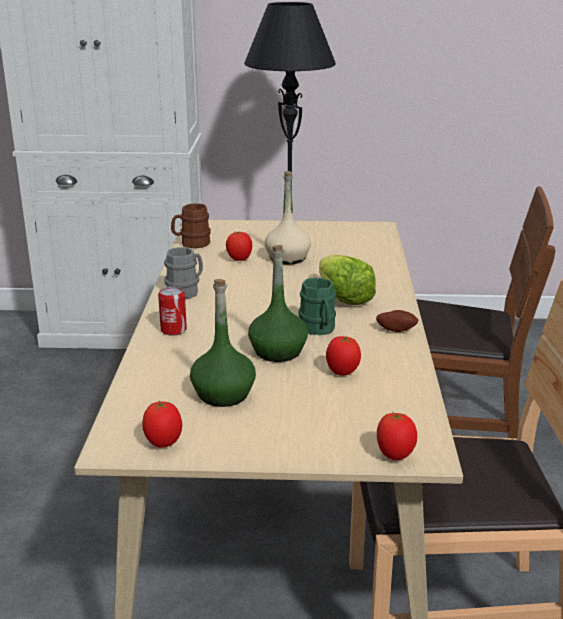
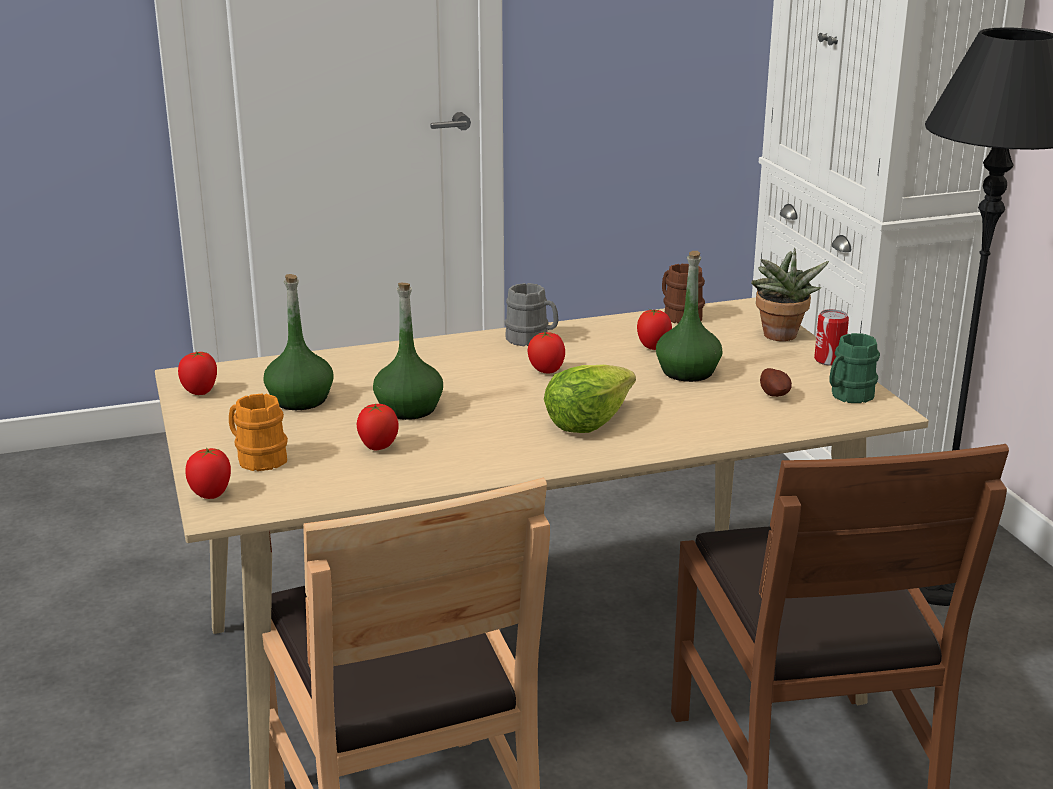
camera: 70 degrees right, 0 degrees up
can [158,286,187,336] -> can moved to [814,309,849,366]
beige bottle [265,171,311,264] -> green bottle [656,251,722,382]
green mug [298,278,336,335] -> green mug moved to [830,333,880,403]
potato [376,310,418,332] -> potato moved to [760,368,792,397]
none -> orange mug [229,393,288,471]
none -> tomato [527,332,565,373]
none -> potted plant [751,248,829,341]

